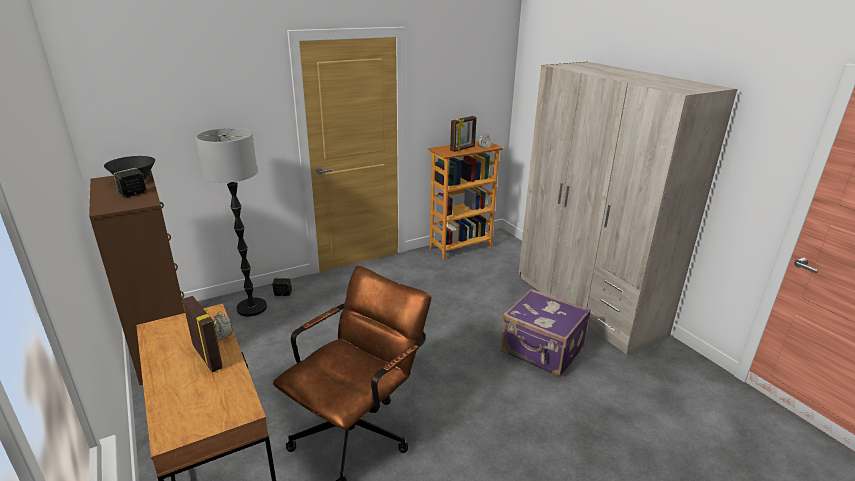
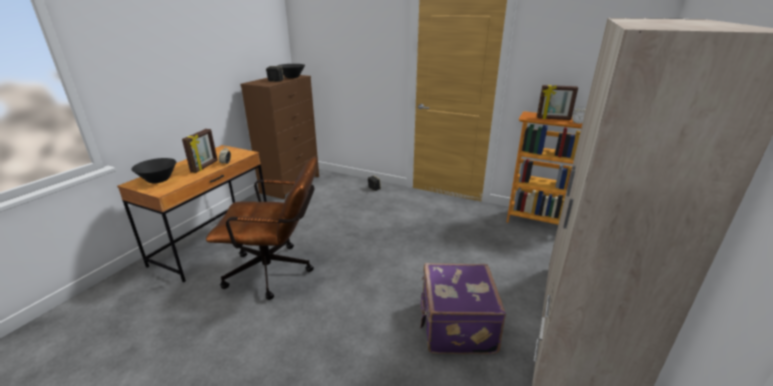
camera: 55 degrees right, 0 degrees up
floor lamp [196,128,267,317] -> none
none -> black bowl [131,158,176,183]

